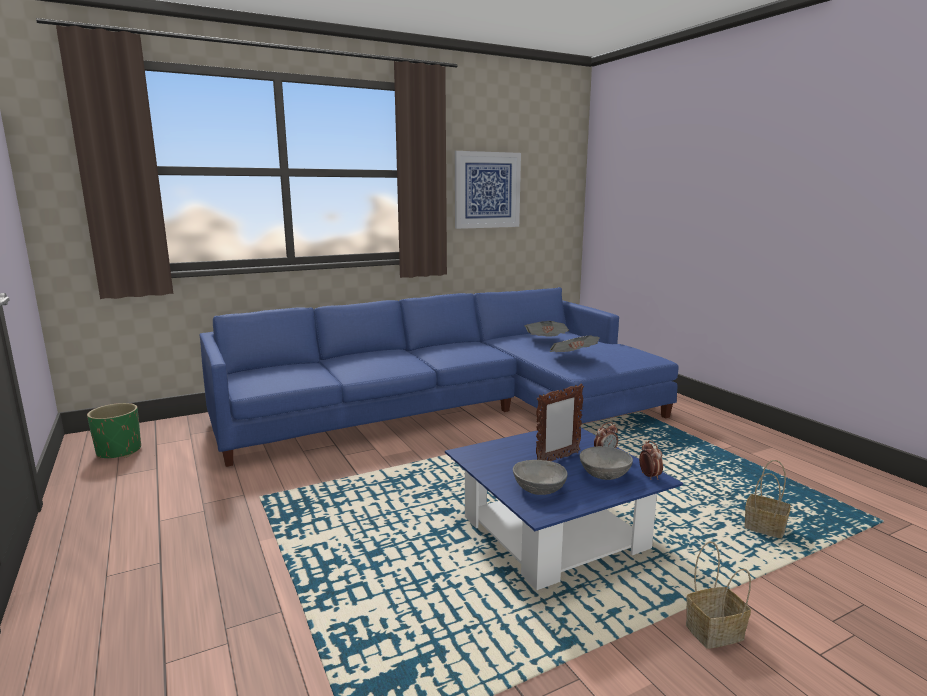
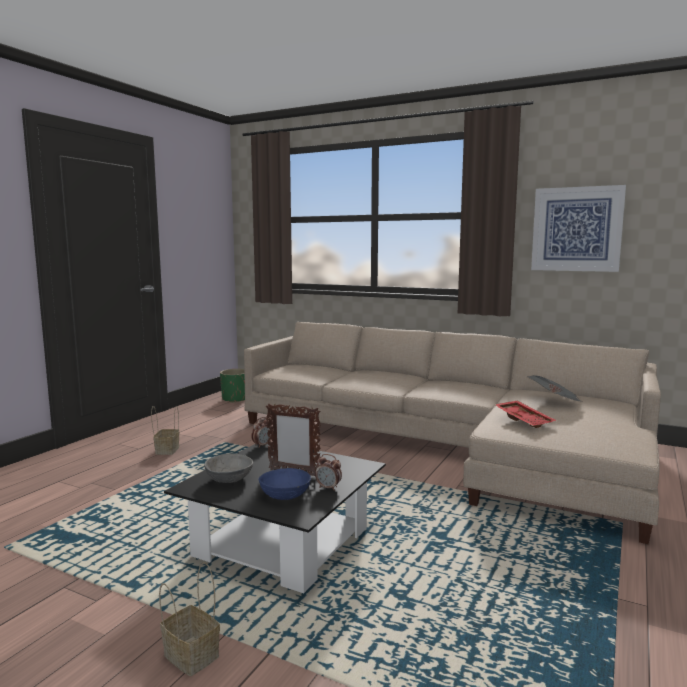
camera: 55 degrees right, 5 degrees down
blue sofa [200,287,678,467] -> beige sofa [244,322,661,544]
blue coffee table [445,427,683,590] -> black coffee table [164,444,386,593]
newspaper [549,335,600,352] -> red tray [495,400,556,428]
grey bowl [580,446,633,480] -> blue bowl [259,468,311,500]
alarm clock [639,440,663,480] -> alarm clock moved to [251,417,271,448]
basket [744,460,791,539] -> basket moved to [151,406,179,455]

